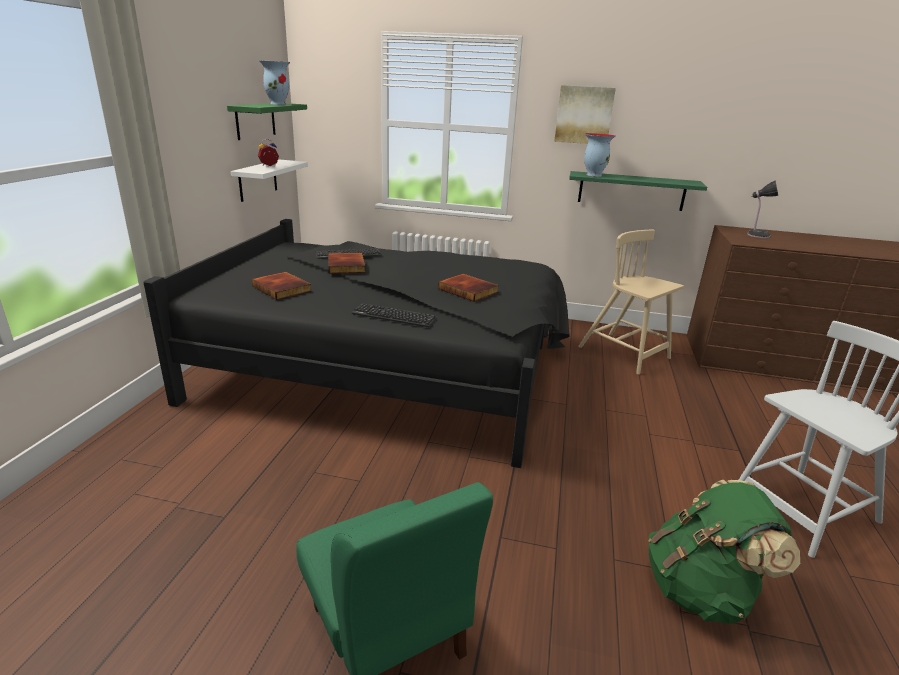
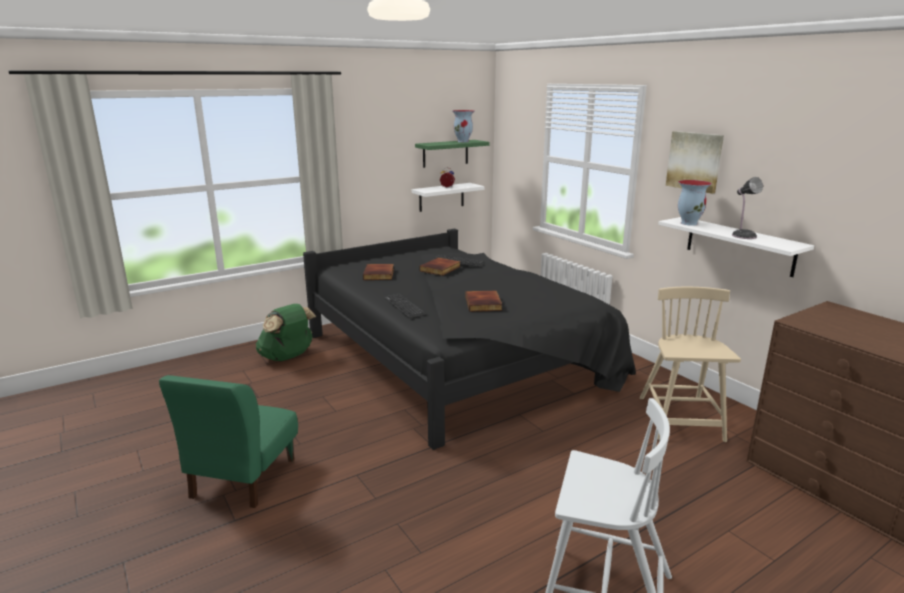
camera: 45 degrees right, 5 degrees down
green shelf [569,171,707,211] -> white shelf [658,217,814,277]
green backpack [648,480,800,624] -> green backpack moved to [256,304,316,361]
table lamp [747,180,778,238] -> table lamp moved to [732,177,763,239]

